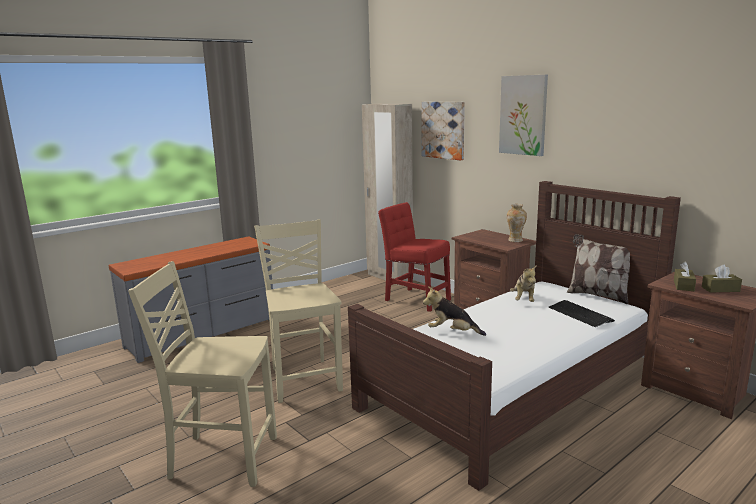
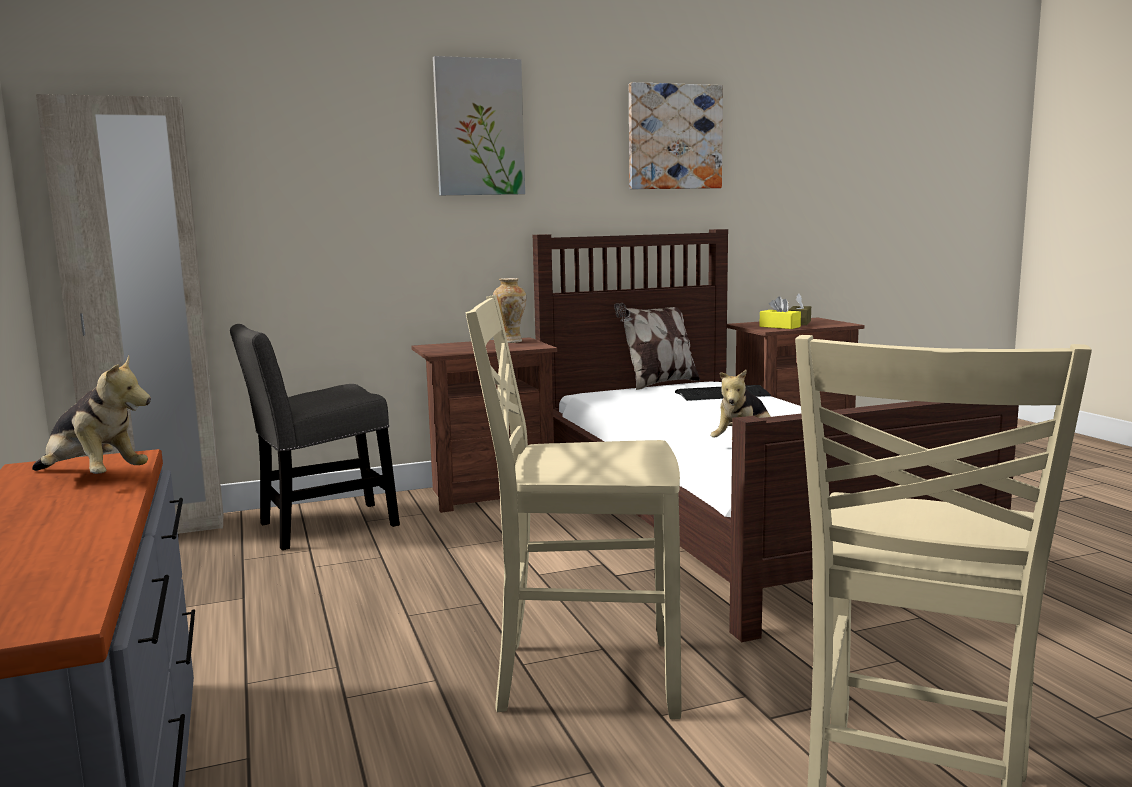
camera: 70 degrees left, 5 degrees down
red chair [378,202,451,312] -> grey chair [230,324,400,550]
picture [421,102,465,160] -> picture moved to [629,82,723,189]
plush toy [510,266,536,302] -> plush toy moved to [32,355,151,474]
brown tissue box [674,262,696,291] -> yellow tissue box [759,296,801,329]

